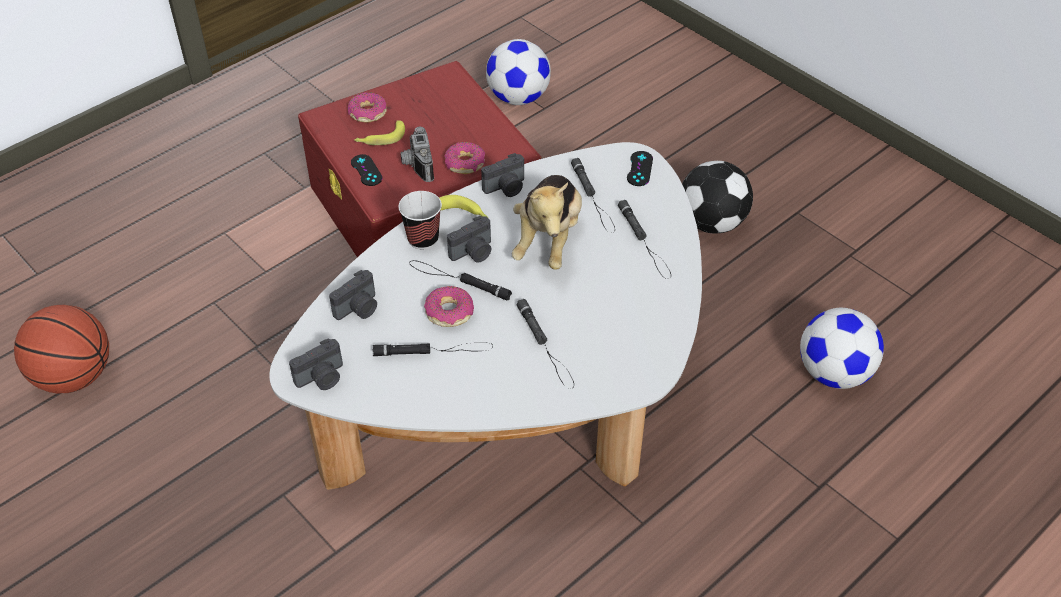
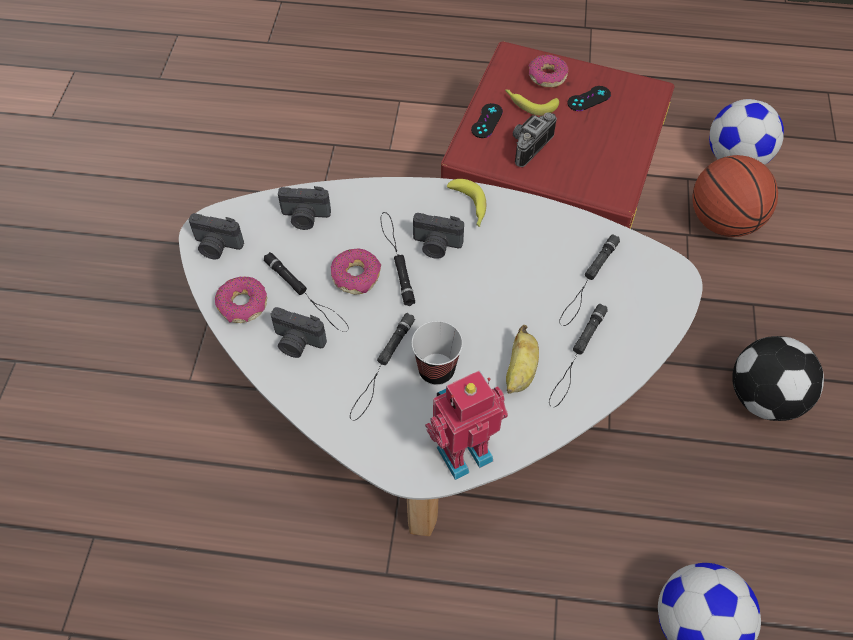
camera: 50 degrees right, 10 degrees up
basketball [14,305,109,393] -> basketball moved to [692,155,778,237]
cup [398,191,442,250] -> cup moved to [411,321,463,385]
donut [444,142,485,174] -> donut moved to [215,277,267,323]
camera [481,153,524,197] -> camera moved to [270,307,327,358]
plush toy [512,175,582,269] -> none
black game controller [627,151,653,186] -> black game controller moved to [567,86,611,111]
none -> toy robot [425,370,508,480]
none -> banana [506,325,539,394]

